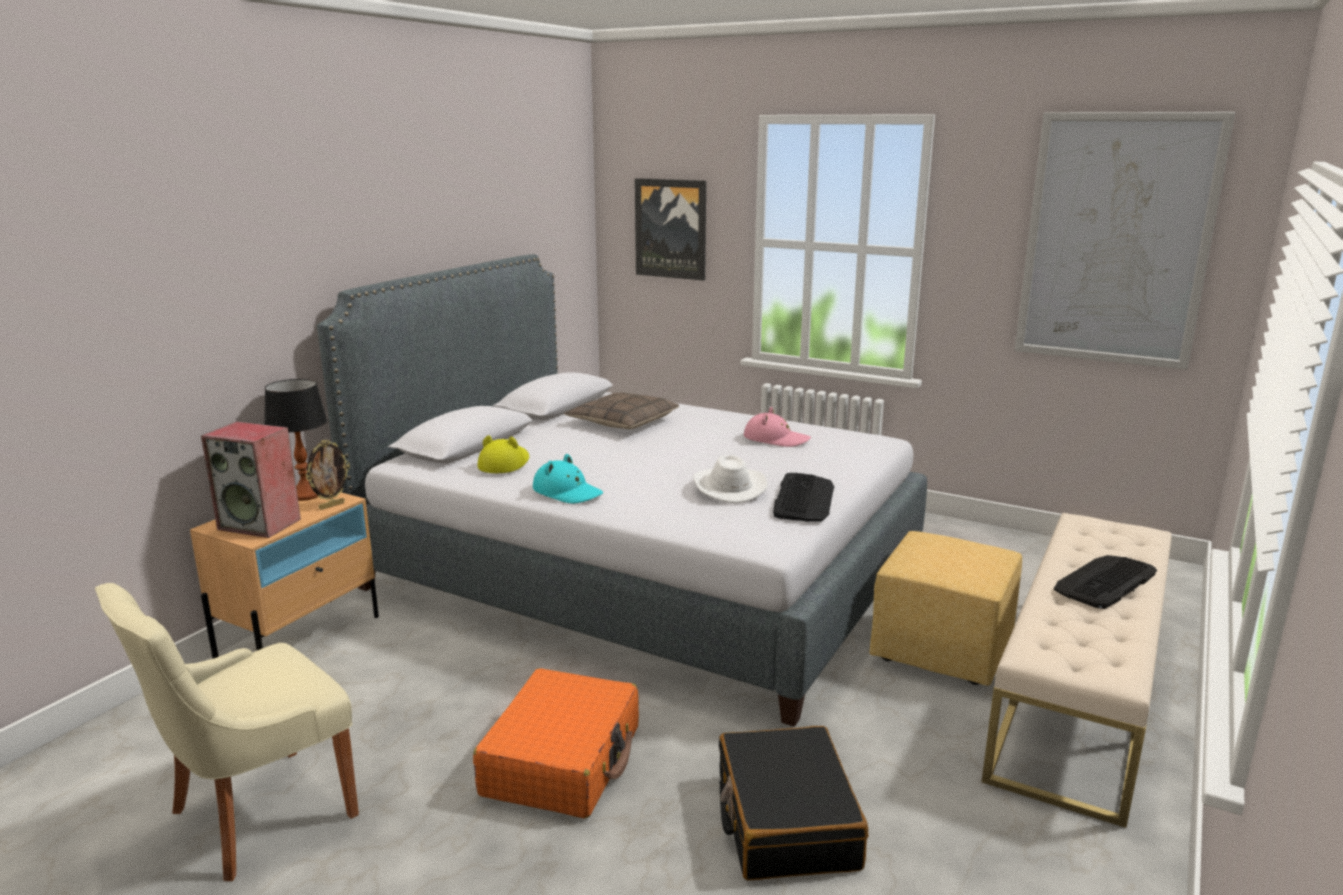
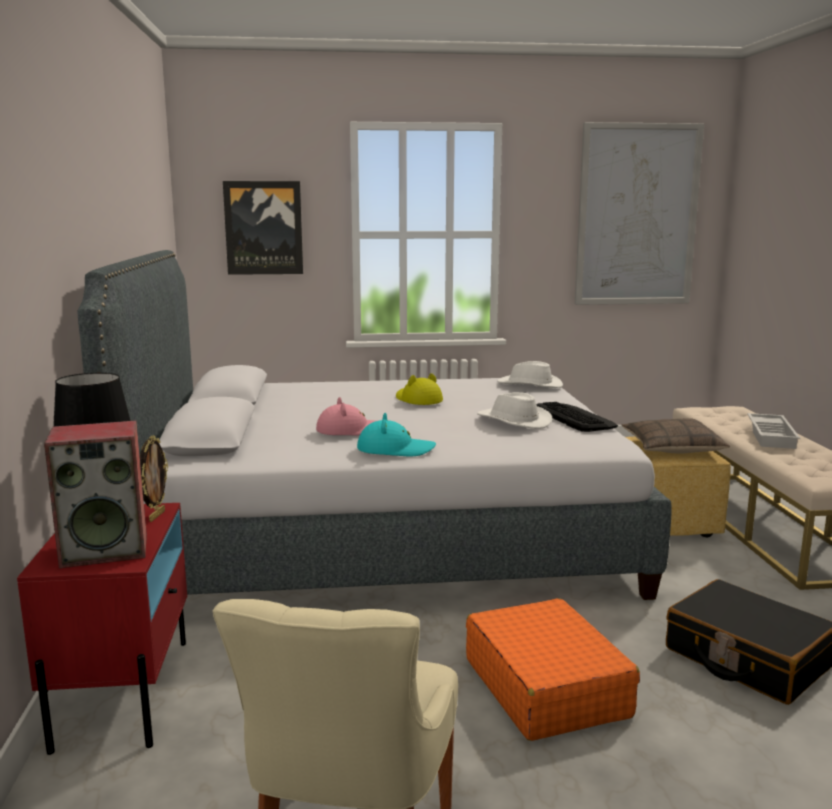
camera: 35 degrees left, 5 degrees down
beige nightstand [190,493,379,659] -> red nightstand [17,503,187,755]
yellow hat [477,435,529,473] -> yellow hat moved to [396,373,443,405]
pillow [564,393,679,429] -> pillow moved to [622,418,730,454]
pink hat [744,407,811,447] -> pink hat moved to [316,397,376,435]
keyboard [1054,555,1157,609] -> white tray [747,413,800,449]
none -> white hat [497,361,563,388]

